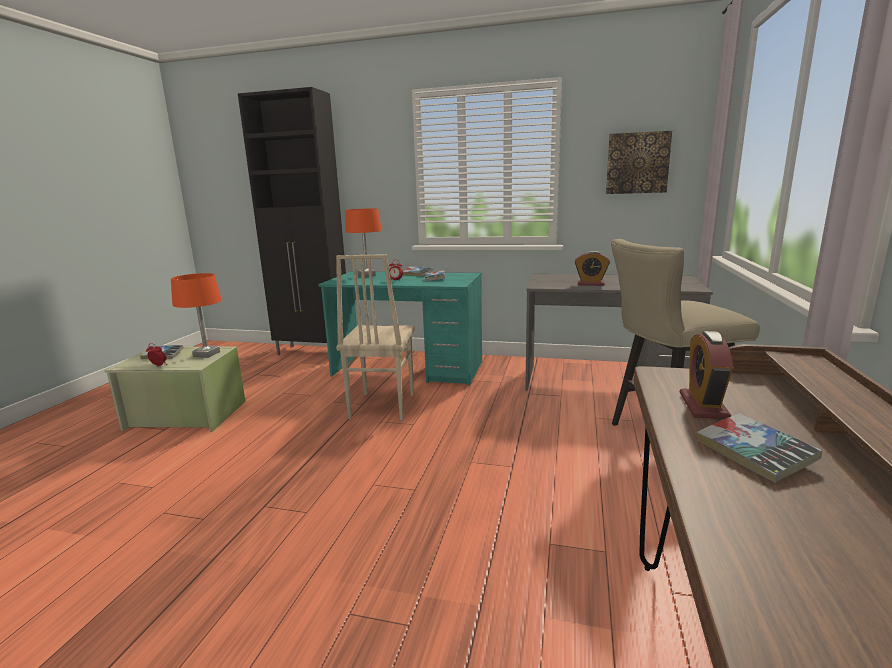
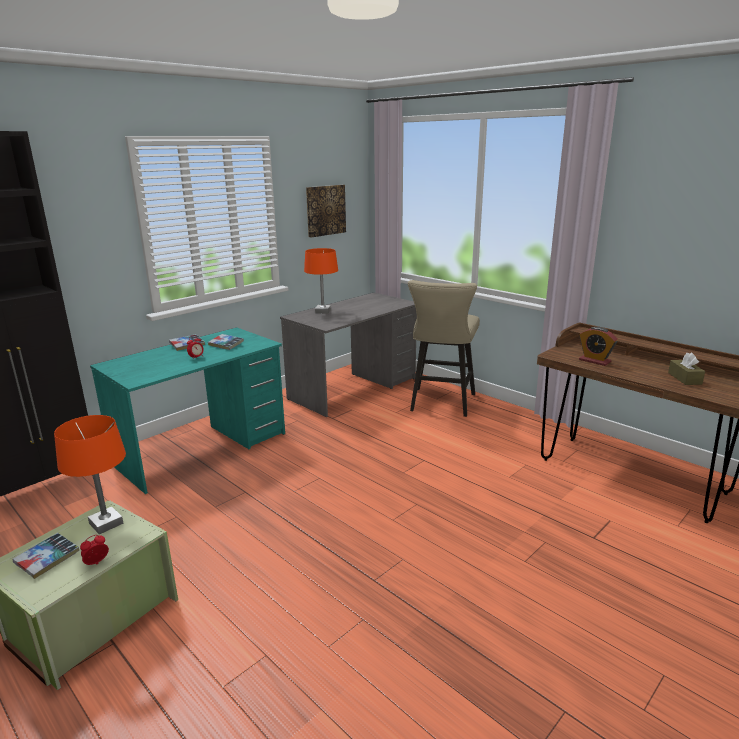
camera: 60 degrees left, 5 degrees up
beige chair [336,254,415,420] -> none
orange table lamp [345,208,382,277] -> orange table lamp moved to [304,248,338,314]
alarm clock [575,251,610,286] -> none
book [697,413,822,483] -> none
none -> brown tissue box [668,352,705,385]

